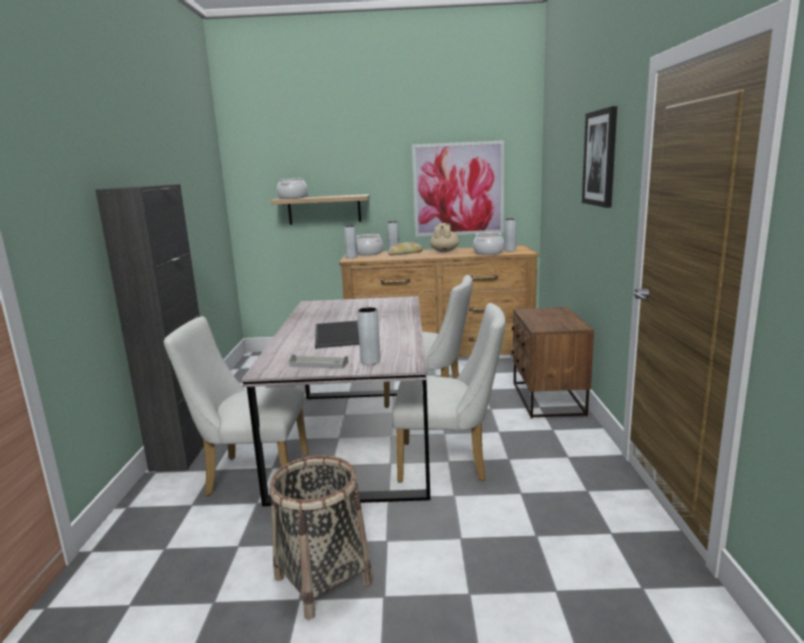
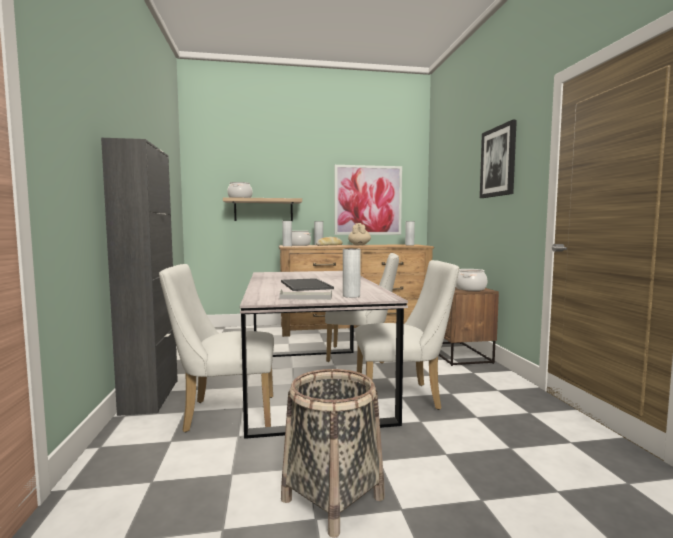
camera: 10 degrees left, 10 degrees down
cooking pot [473,232,505,255] -> cooking pot moved to [456,269,487,291]

